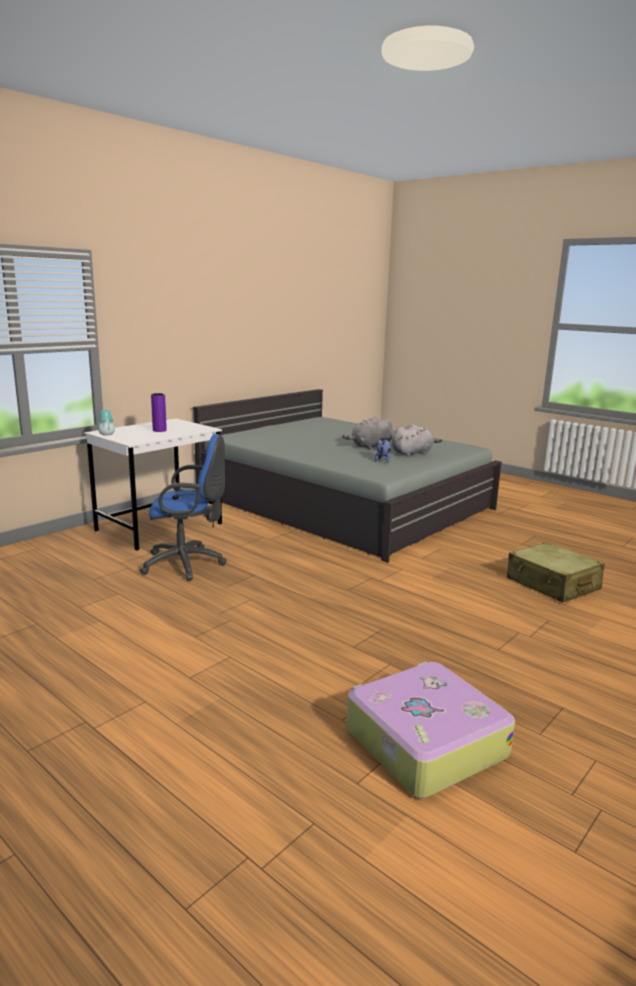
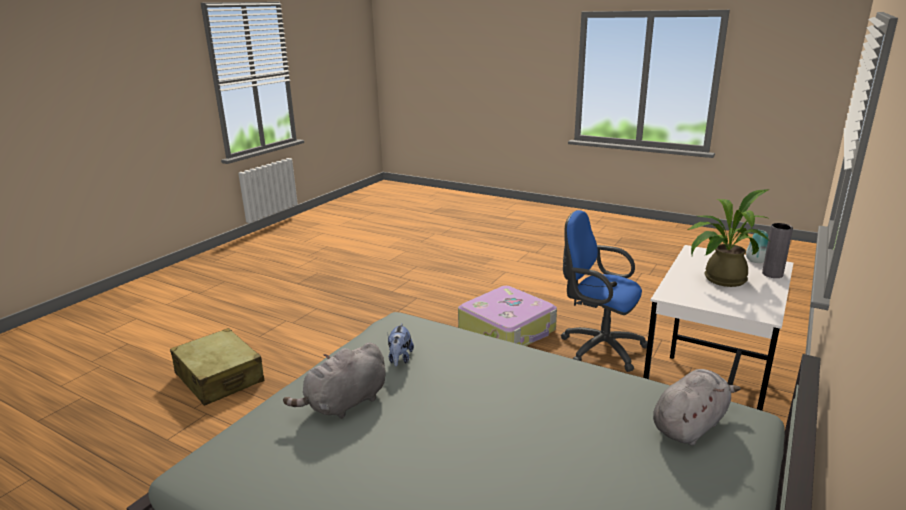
camera: 170 degrees right, 5 degrees up
blue office chair [139,434,227,581] -> blue office chair turned 45 degrees clockwise [561,210,648,372]
purple vase [151,393,167,432] -> potted plant [687,189,770,287]
grey plush toy [342,417,393,450] -> grey plush toy moved to [653,369,741,446]
suitcase [346,662,515,798] -> suitcase moved to [458,286,557,346]
none -> grey vase [762,223,793,278]

